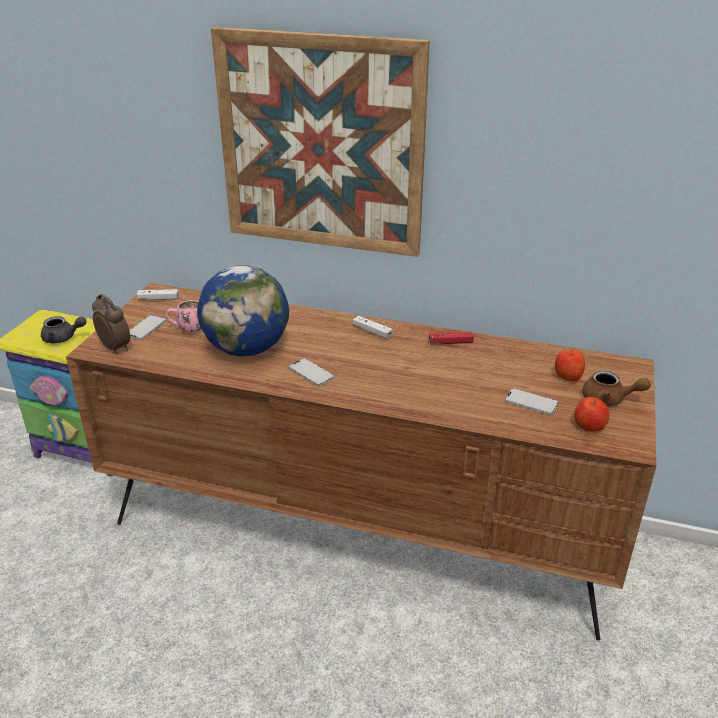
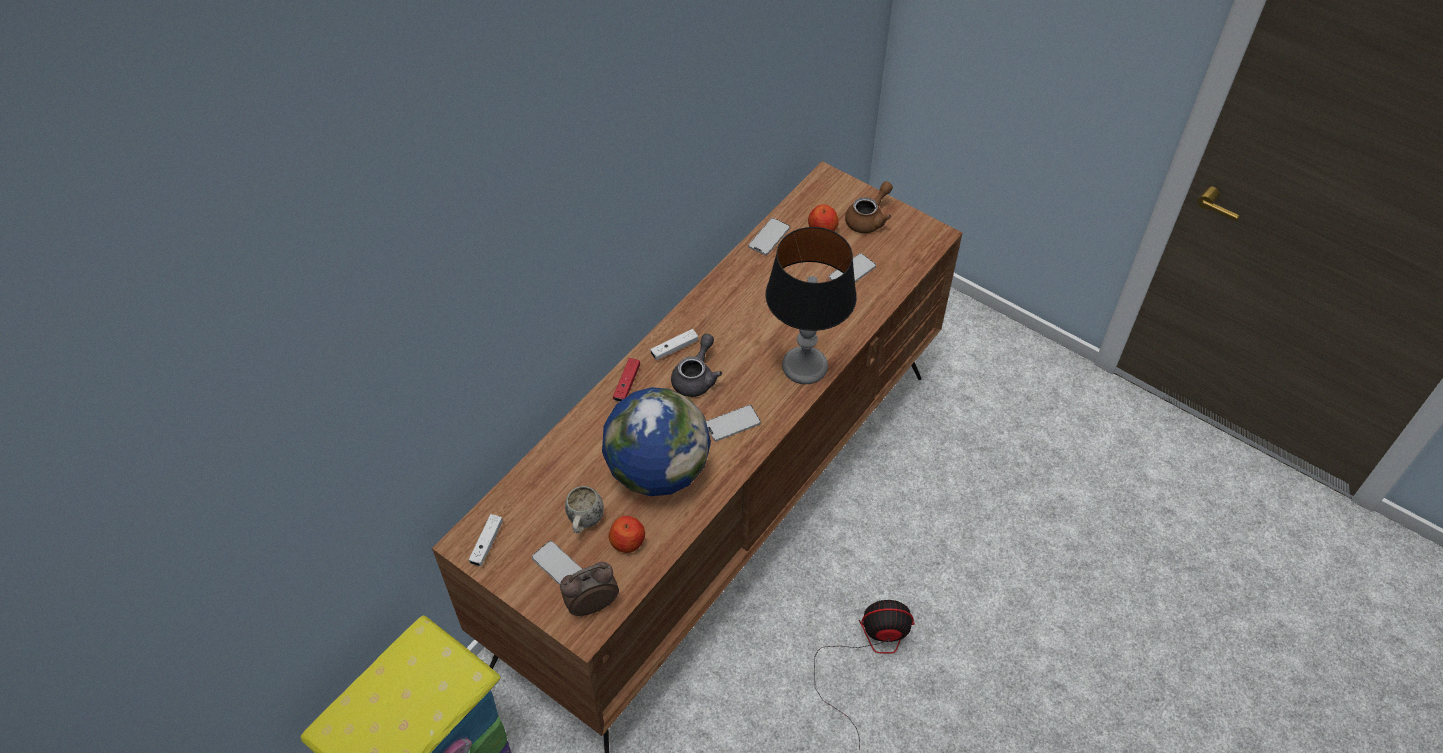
camera: 70 degrees left, 20 degrees up
grey teapot [41,316,86,343] -> grey teapot moved to [671,334,722,397]
pink mug [166,300,201,332] -> white mug [565,486,604,533]
picture [211,27,430,257] -> none
red game controller [429,332,474,344] -> red game controller moved to [613,358,640,402]
apple [574,397,609,432] -> apple moved to [608,516,645,553]
none -> phone [748,218,790,255]
none -> table lamp [765,227,857,384]
none -> fan [814,600,915,749]

